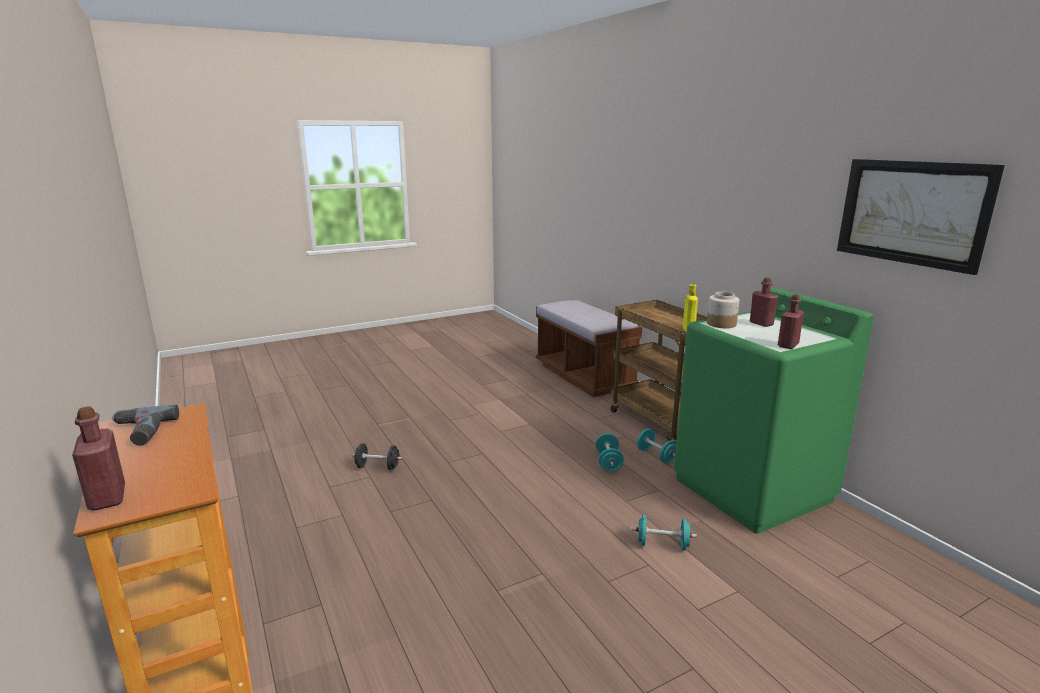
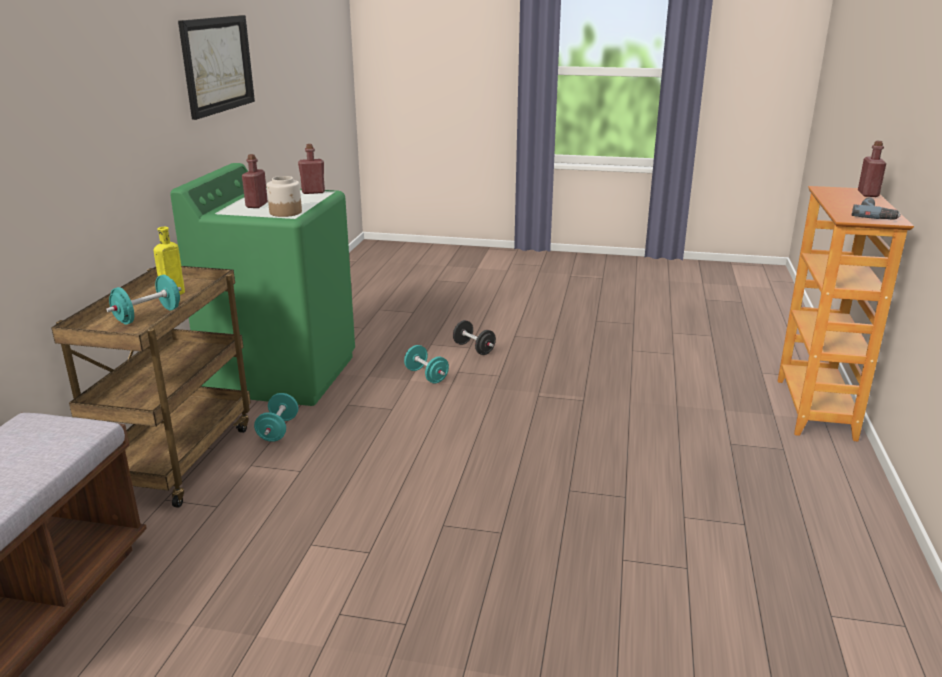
camera: 140 degrees left, 5 degrees up
black dumbbell [352,443,402,470] -> black dumbbell moved to [453,320,496,355]
turquoise dumbbell [595,433,624,471] -> turquoise dumbbell moved to [106,275,181,325]

